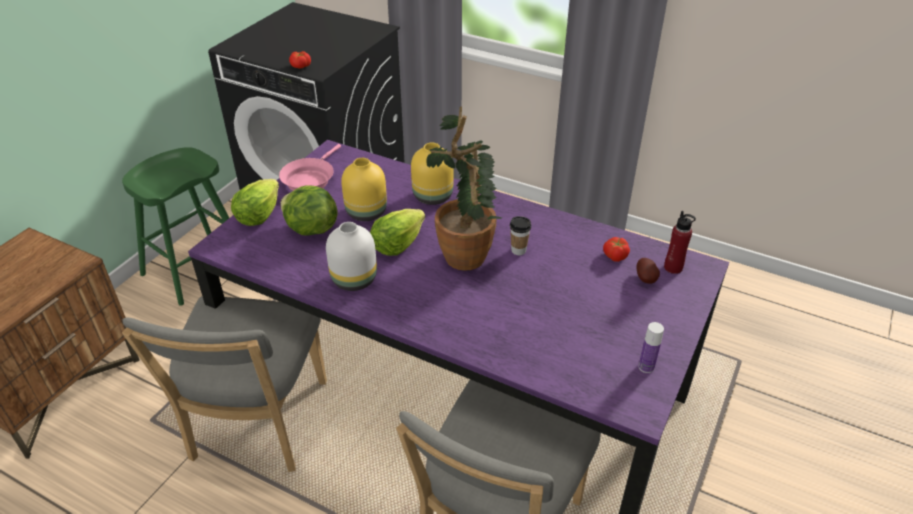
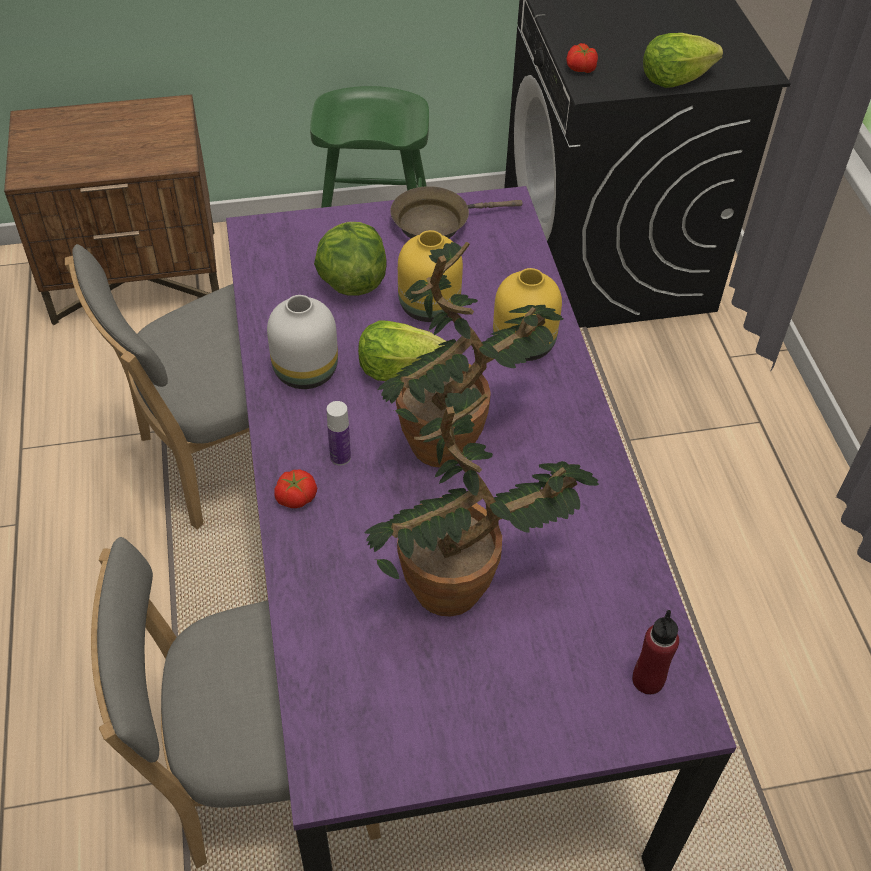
camera: 50 degrees right, 10 degrees up
lettuce [231,179,279,226] -> lettuce moved to [643,33,723,88]
pink frying pan [279,144,341,191] -> brown frying pan [390,186,523,238]
cup [510,216,531,255] -> none
tomato [603,237,630,262] -> tomato moved to [274,470,317,508]
potato [636,258,660,284] -> none
bottle [638,322,664,373] -> bottle moved to [327,401,351,466]
none -> potted plant [364,388,599,617]

